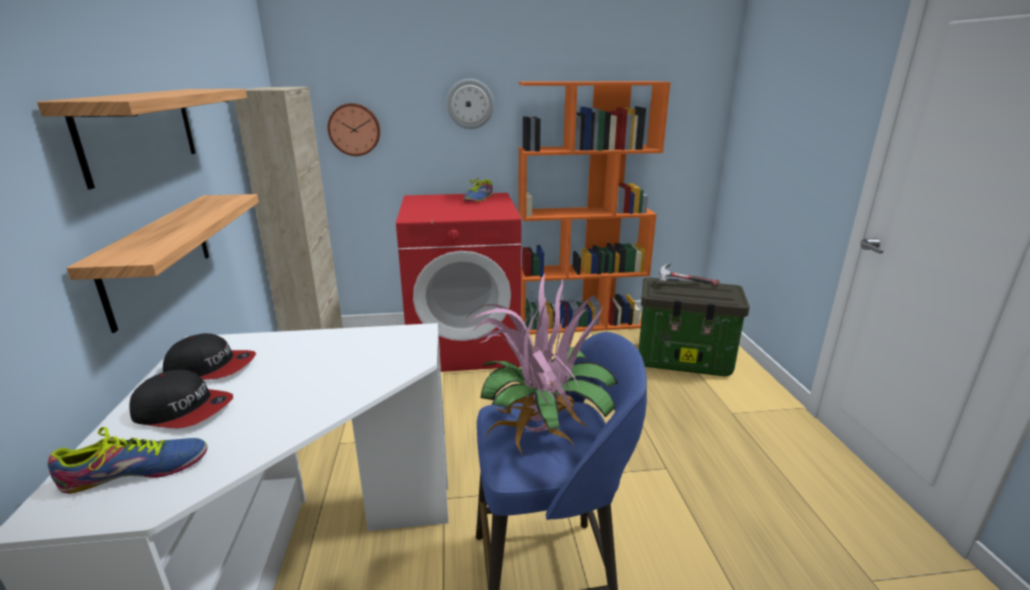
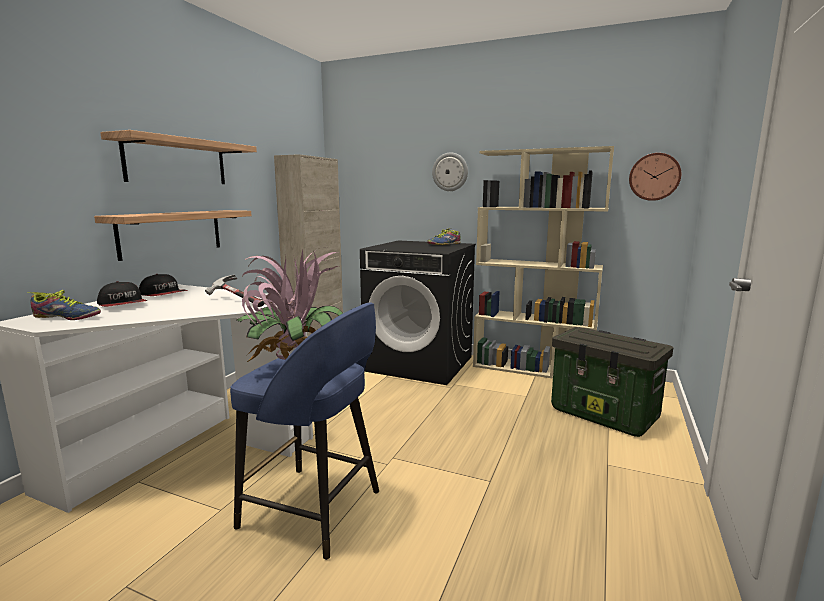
camera: 30 degrees right, 10 degrees down
wall clock [327,103,380,156] -> wall clock moved to [629,153,681,201]
red washing machine [396,193,521,372] -> black washing machine [360,240,476,385]
orange bookcase [518,81,671,334] -> beige bookcase [473,146,614,379]
hammer [659,263,720,286] -> hammer moved to [205,275,264,307]

